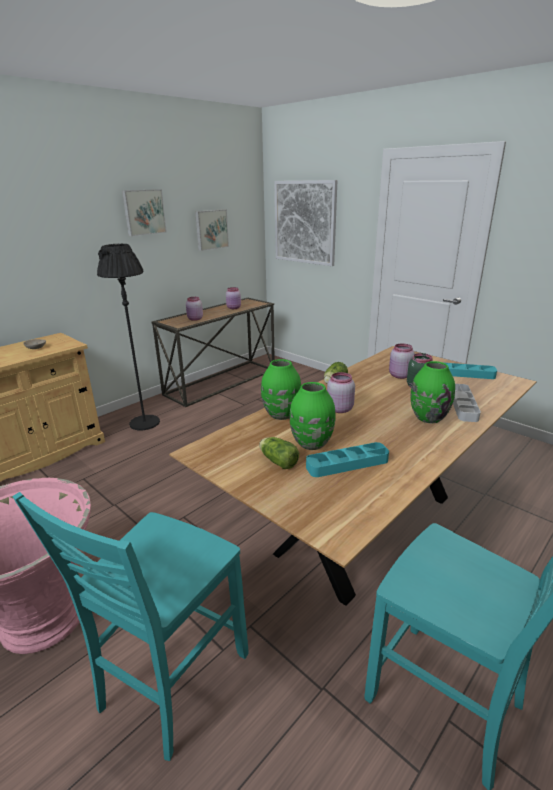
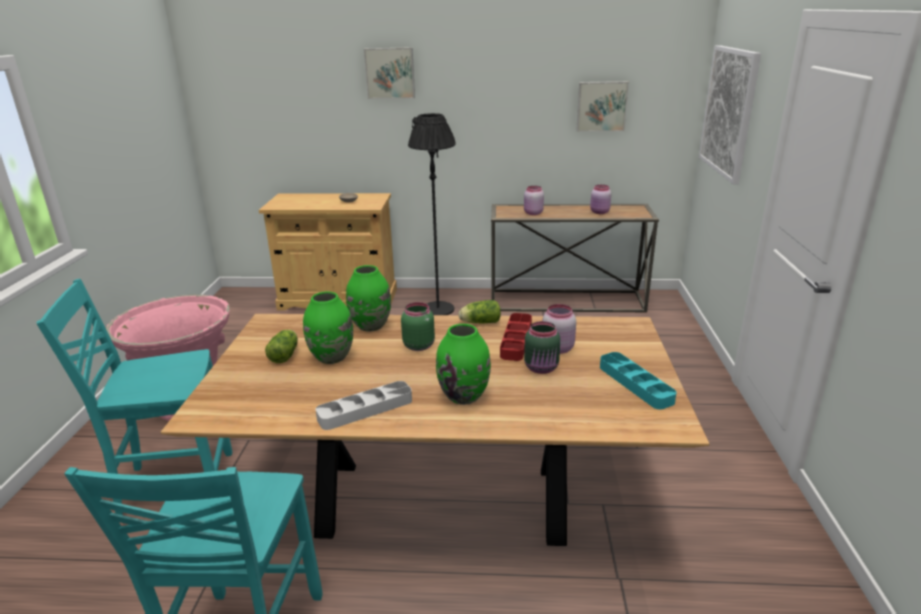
camera: 50 degrees right, 0 degrees up
picture [122,189,167,236] -> picture moved to [364,47,415,99]
turquoise tray [306,442,389,477] -> none
pink jar [327,372,355,413] -> green jar [401,302,435,351]
grey tray [453,384,481,422] -> grey tray moved to [316,381,412,430]
none -> red tray [500,313,532,361]

